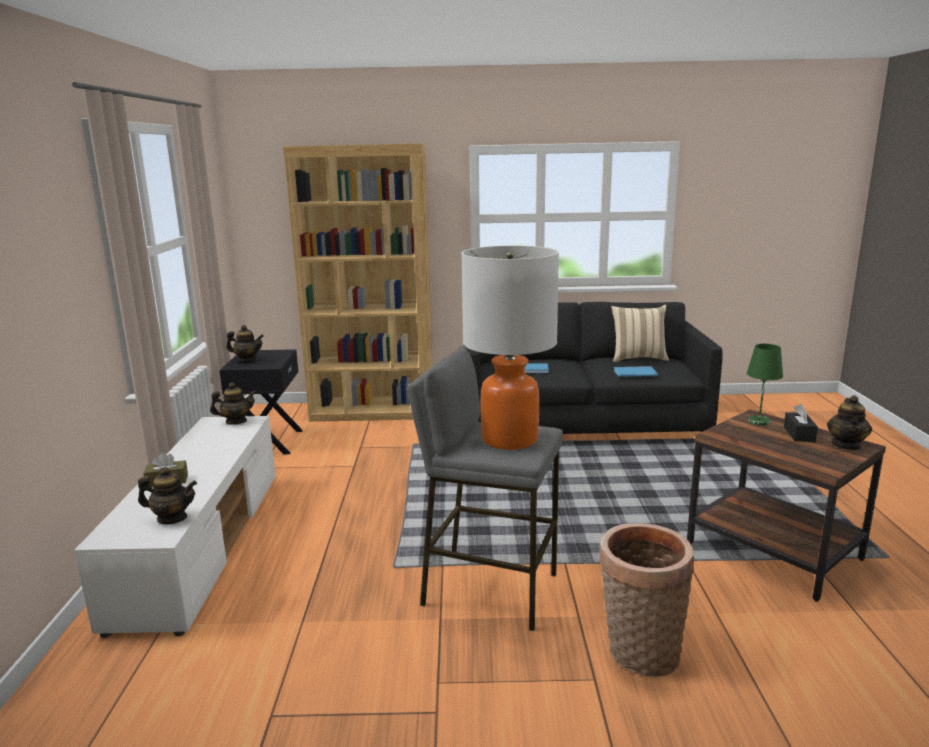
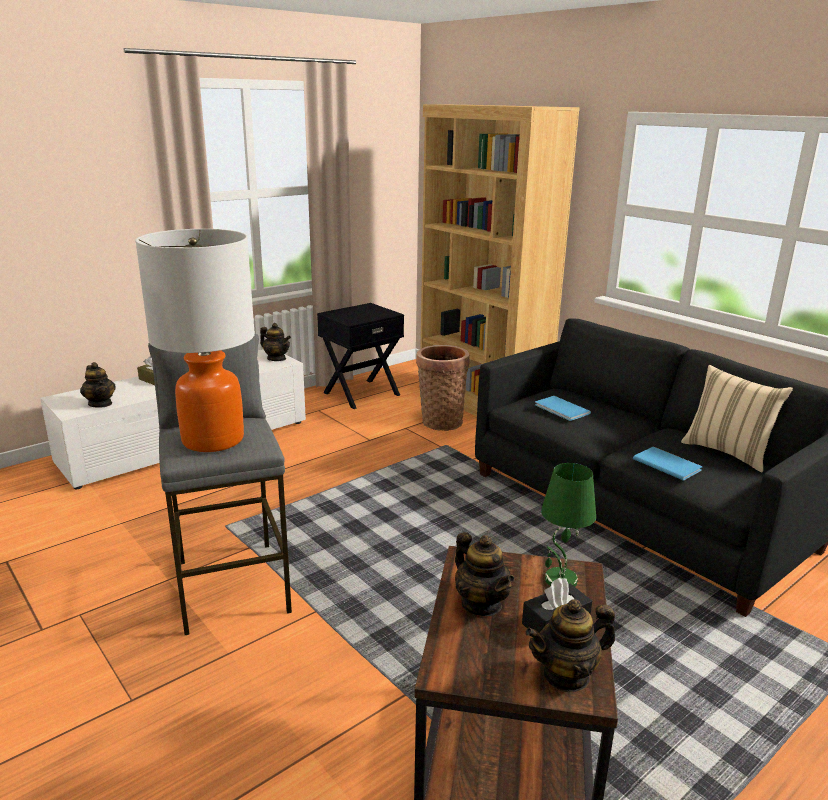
camera: 50 degrees right, 5 degrees up
teapot [226,325,264,362] -> teapot moved to [455,532,514,616]
basket [599,523,694,678] -> basket moved to [416,345,470,431]

